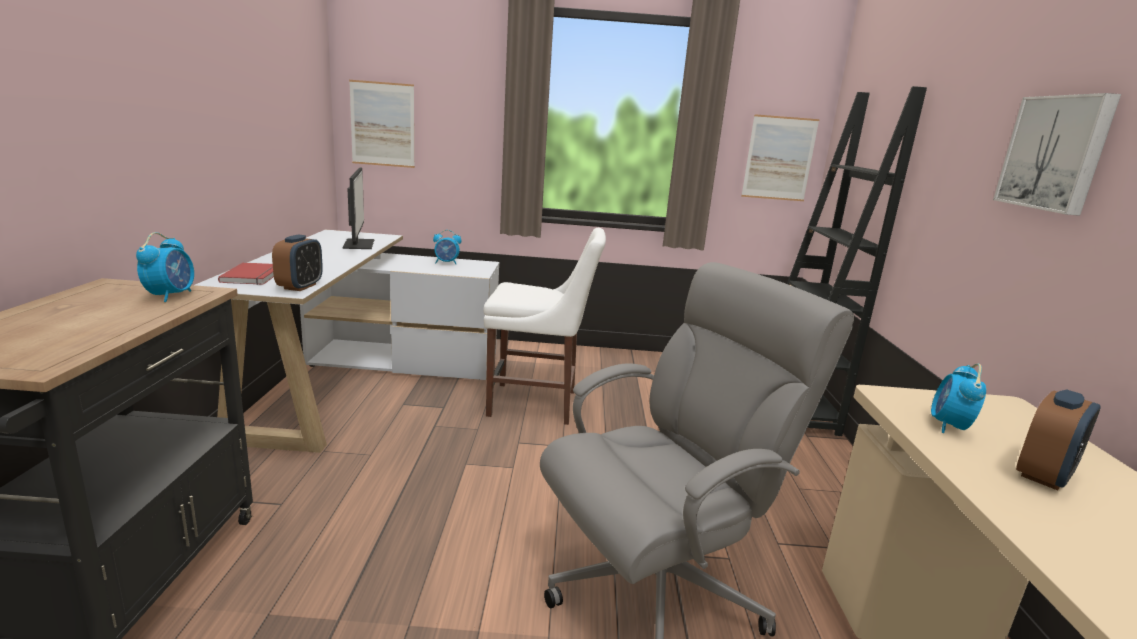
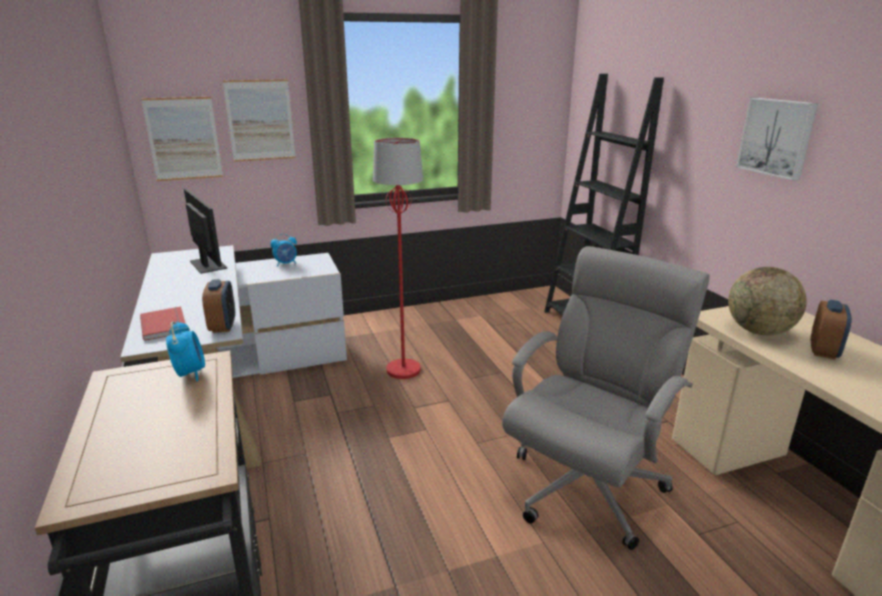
camera: 20 degrees left, 5 degrees up
white chair [483,228,606,425] -> red floor lamp [373,138,423,379]
picture [741,114,820,201] -> picture moved to [223,79,296,162]
alarm clock [931,363,986,433] -> globe [728,267,807,335]

